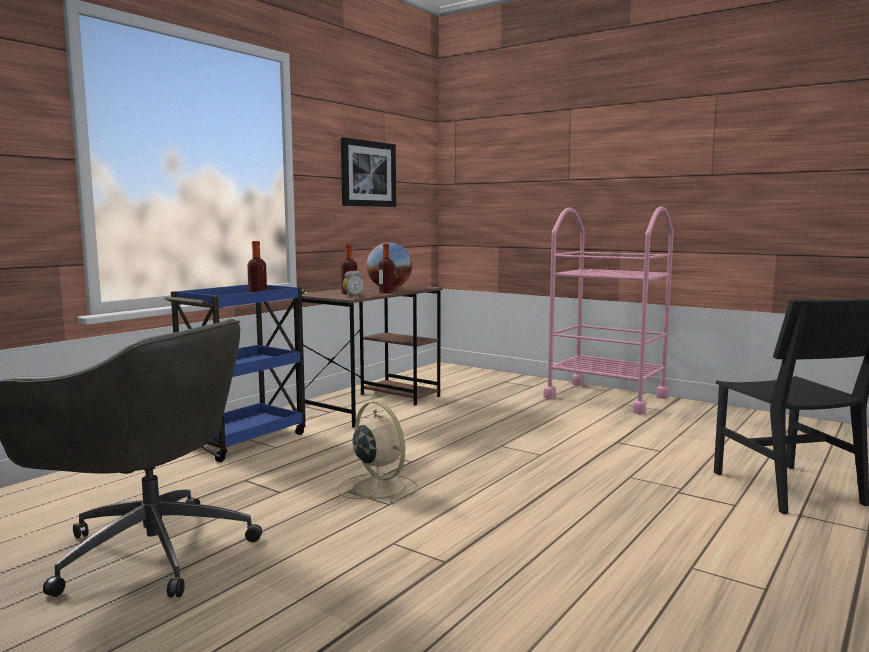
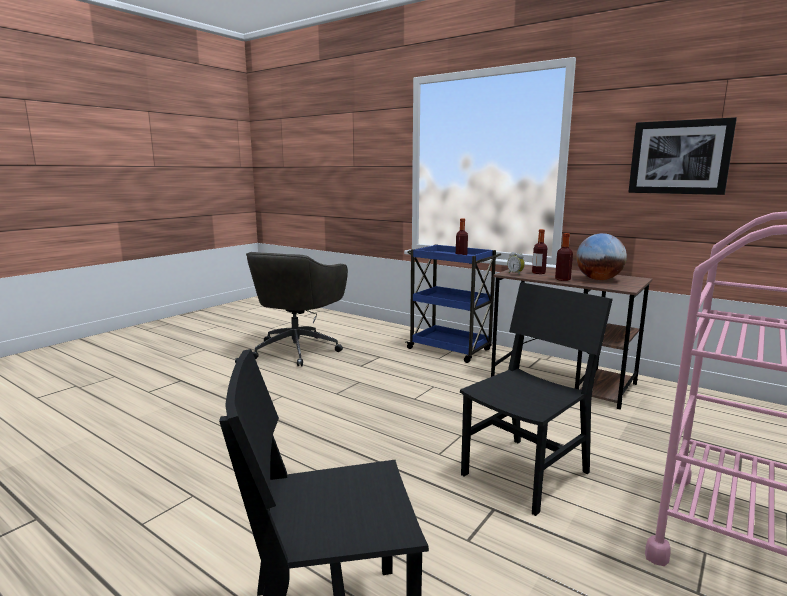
camera: 90 degrees right, 5 degrees up
beige fan [337,402,418,504] -> none
none -> black chair [460,282,613,516]

